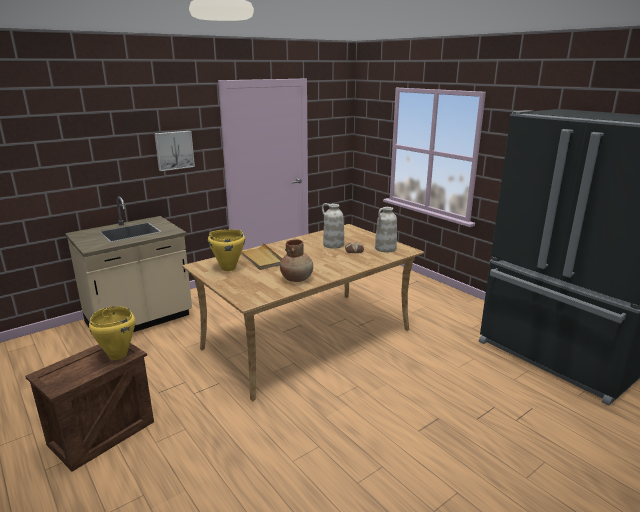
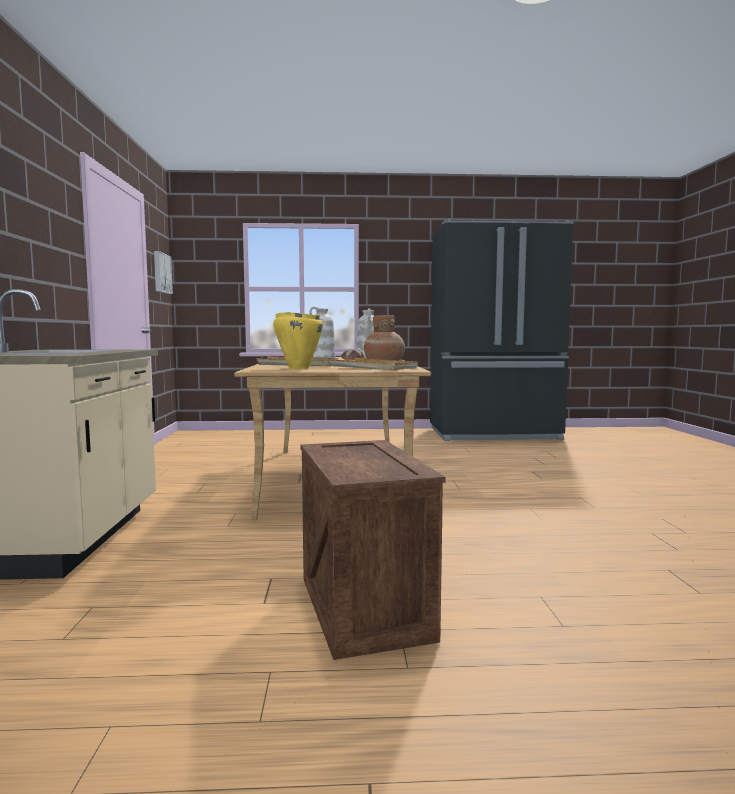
camera: 55 degrees left, 15 degrees down
yellow cooking pot [89,306,135,360] -> none
picture [154,131,195,171] -> picture moved to [154,251,173,294]
none -> beige tray [327,358,418,370]

